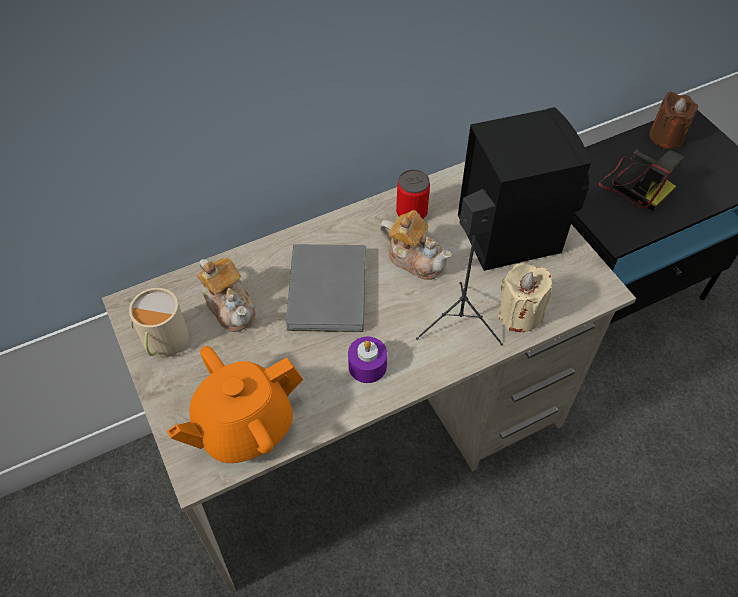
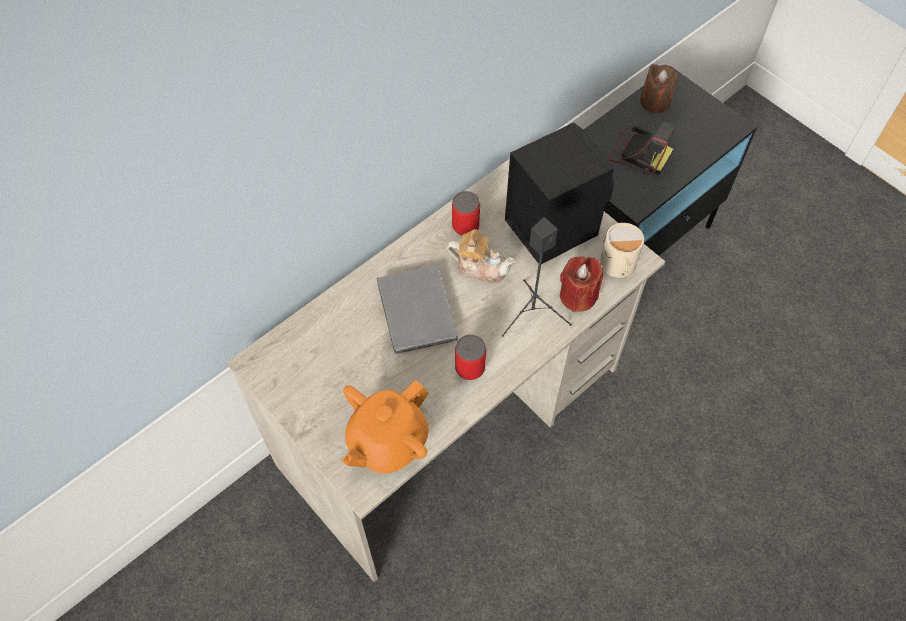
camera: 15 degrees left, 5 degrees up
beige mug [129,288,189,358] -> beige mug moved to [600,223,644,278]
teapot [197,257,255,332] -> none
purple candle [348,337,387,383] -> can [455,334,486,380]
beige candle [498,263,552,332] -> red candle [560,256,603,312]

